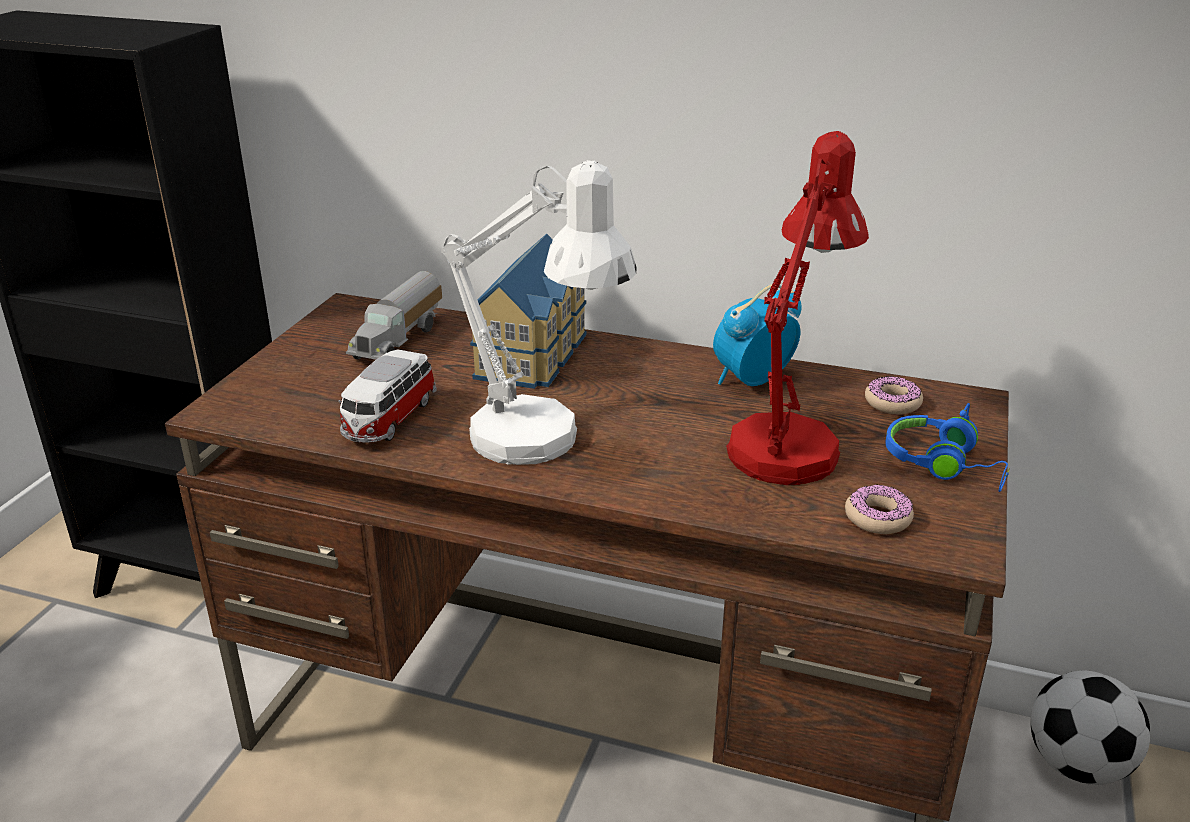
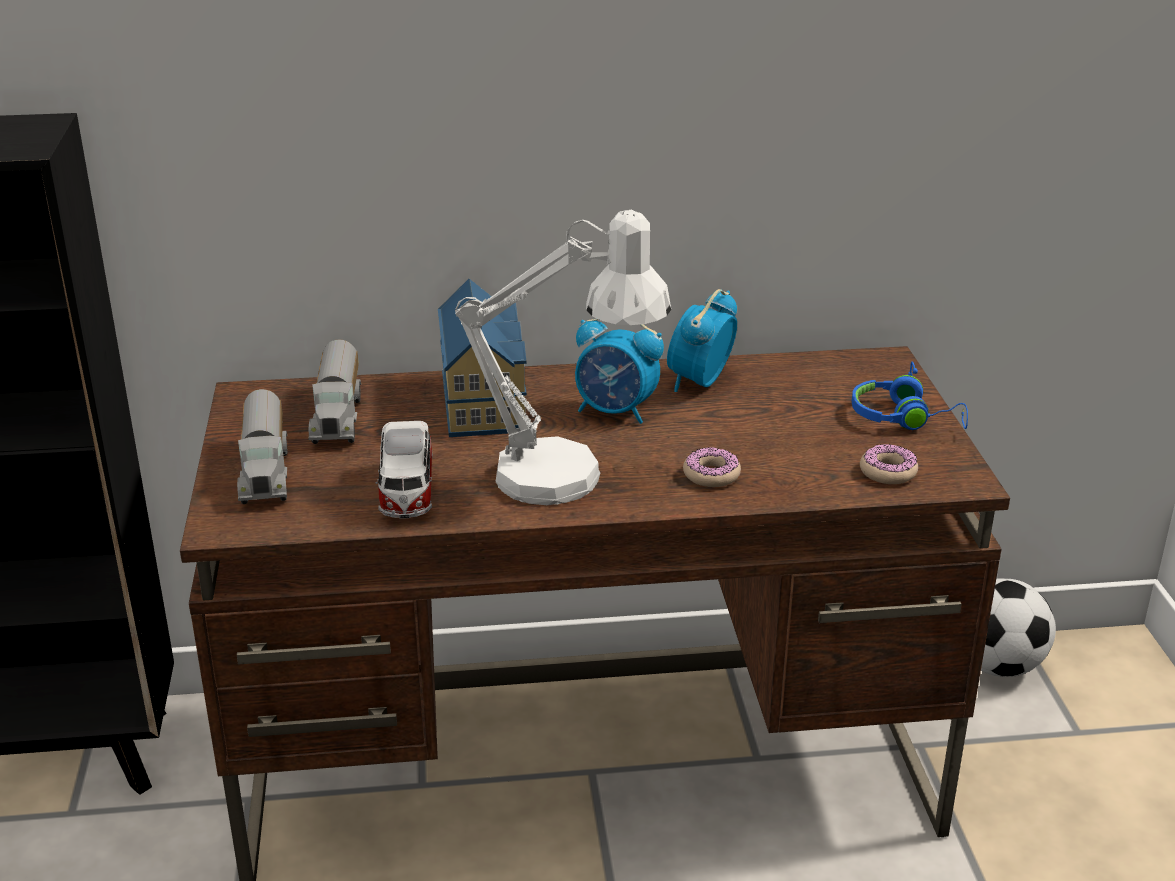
camera: 25 degrees left, 0 degrees up
red table lamp [726,131,869,485] -> none
donut [865,376,923,414] -> donut moved to [683,447,741,487]
none -> toy truck [237,389,288,504]
none -> alarm clock [575,318,664,424]

